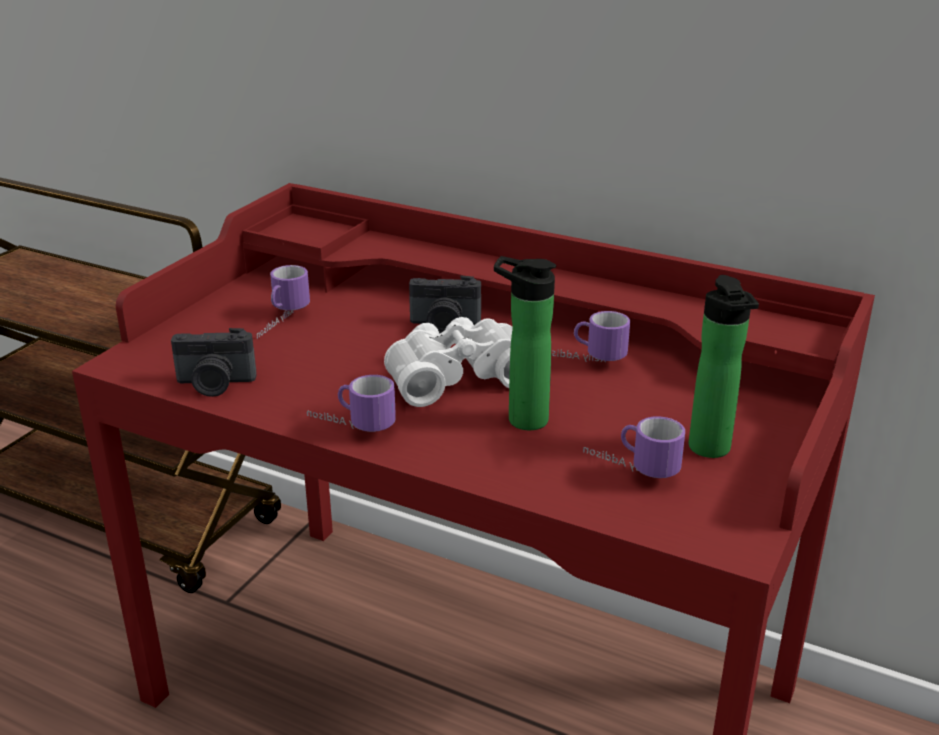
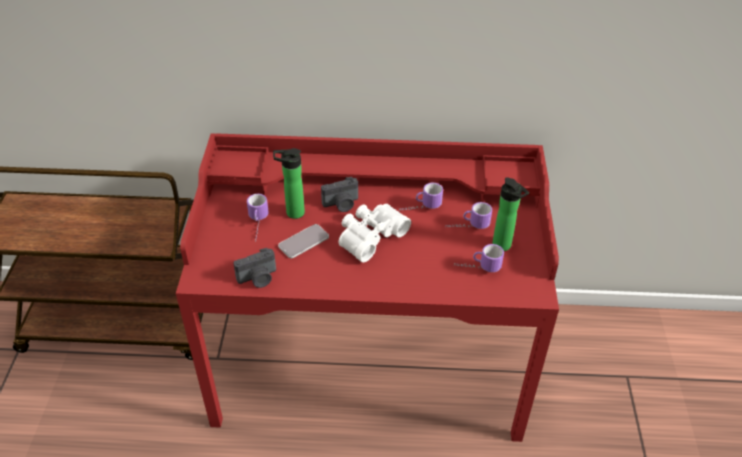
camera: 25 degrees left, 15 degrees up
mug [307,375,396,432] -> mug moved to [445,202,492,229]
bottle [494,256,556,430] -> bottle moved to [273,148,305,219]
none -> phone [278,224,329,259]

